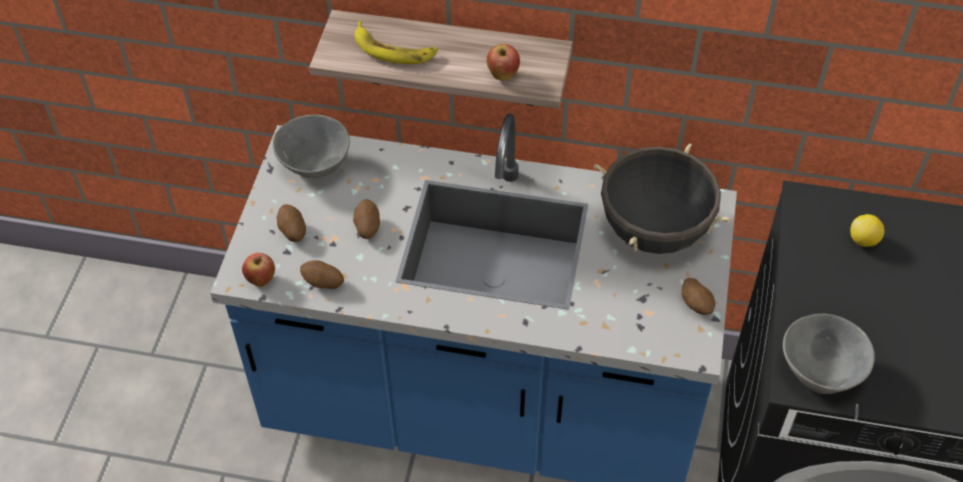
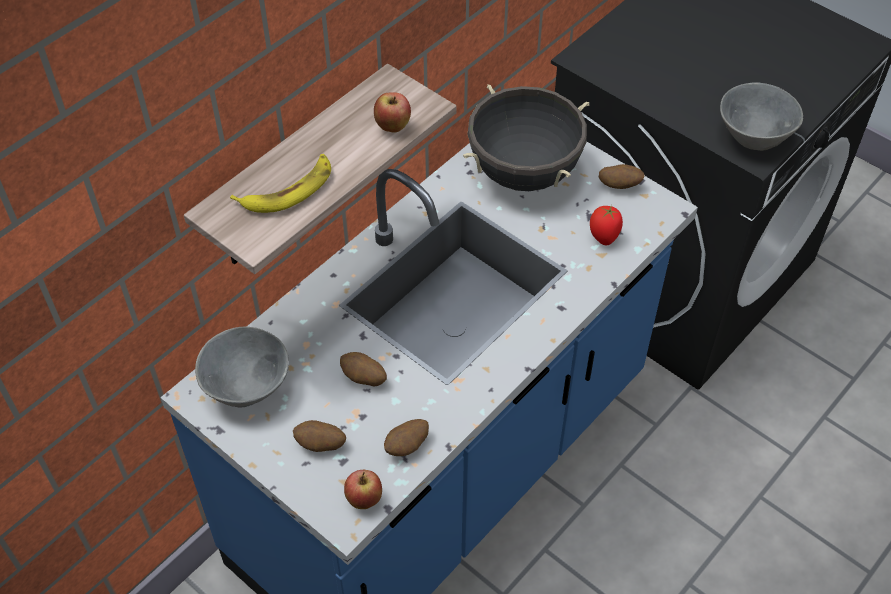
camera: 60 degrees left, 0 degrees up
lemon [850,214,885,247] -> none
none -> tomato [590,205,623,245]

